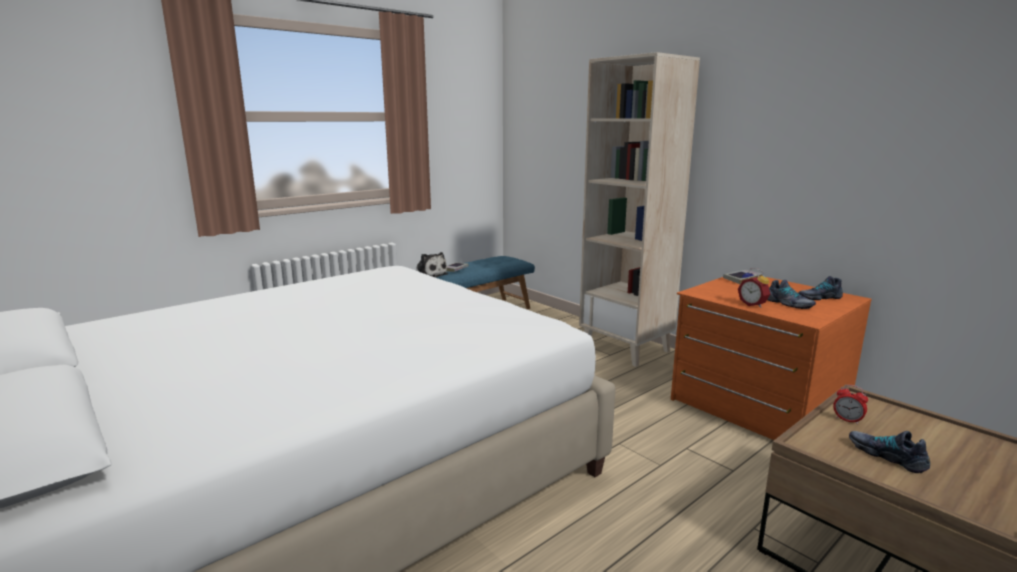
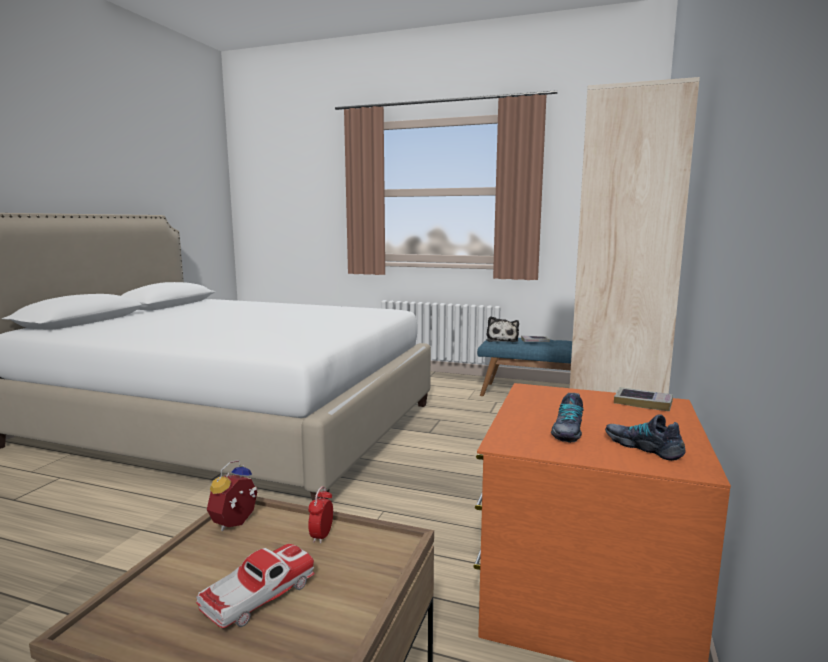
camera: 60 degrees right, 5 degrees down
alarm clock [738,268,770,308] -> alarm clock moved to [207,460,257,531]
shoe [849,431,930,473] -> none
none -> toy car [196,544,315,628]

